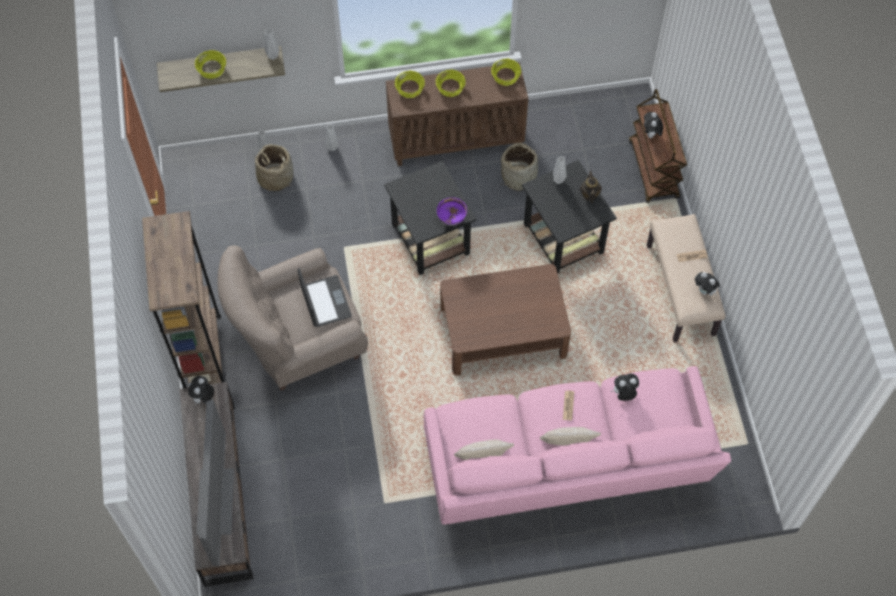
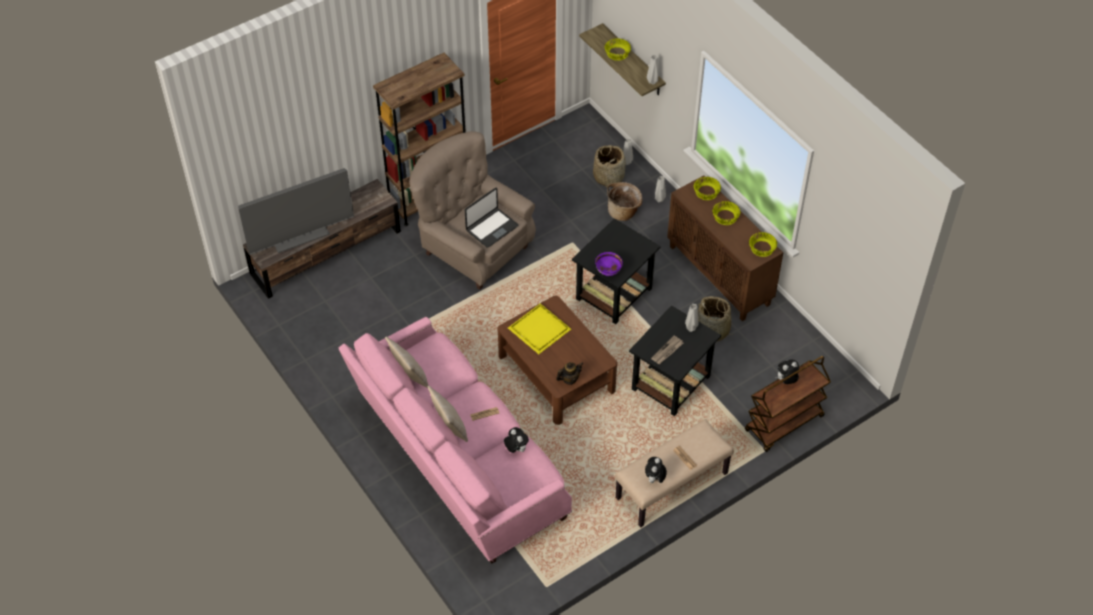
camera: 65 degrees right, 10 degrees down
plush toy [188,376,214,406] -> none
teapot [580,171,602,203] -> teapot moved to [556,362,583,385]
none -> yellow tray [508,303,571,354]
none -> basket [607,182,643,221]
none -> newspaper [651,335,683,364]

